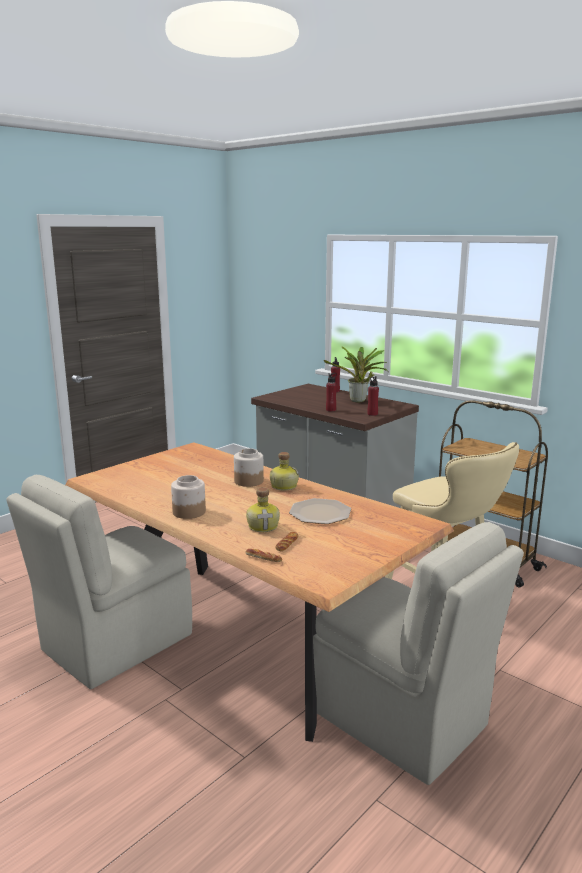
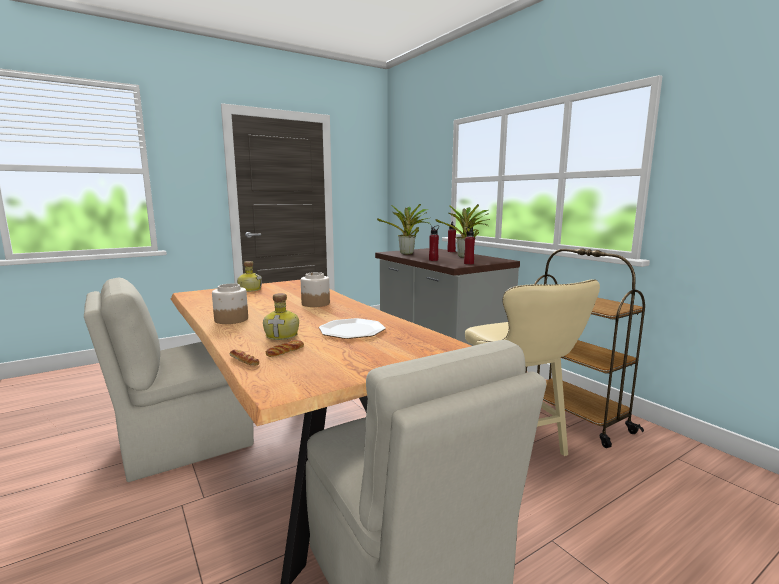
camera: 15 degrees right, 5 degrees down
bottle [270,452,299,490] -> bottle moved to [237,261,262,292]
none -> potted plant [377,204,430,254]

